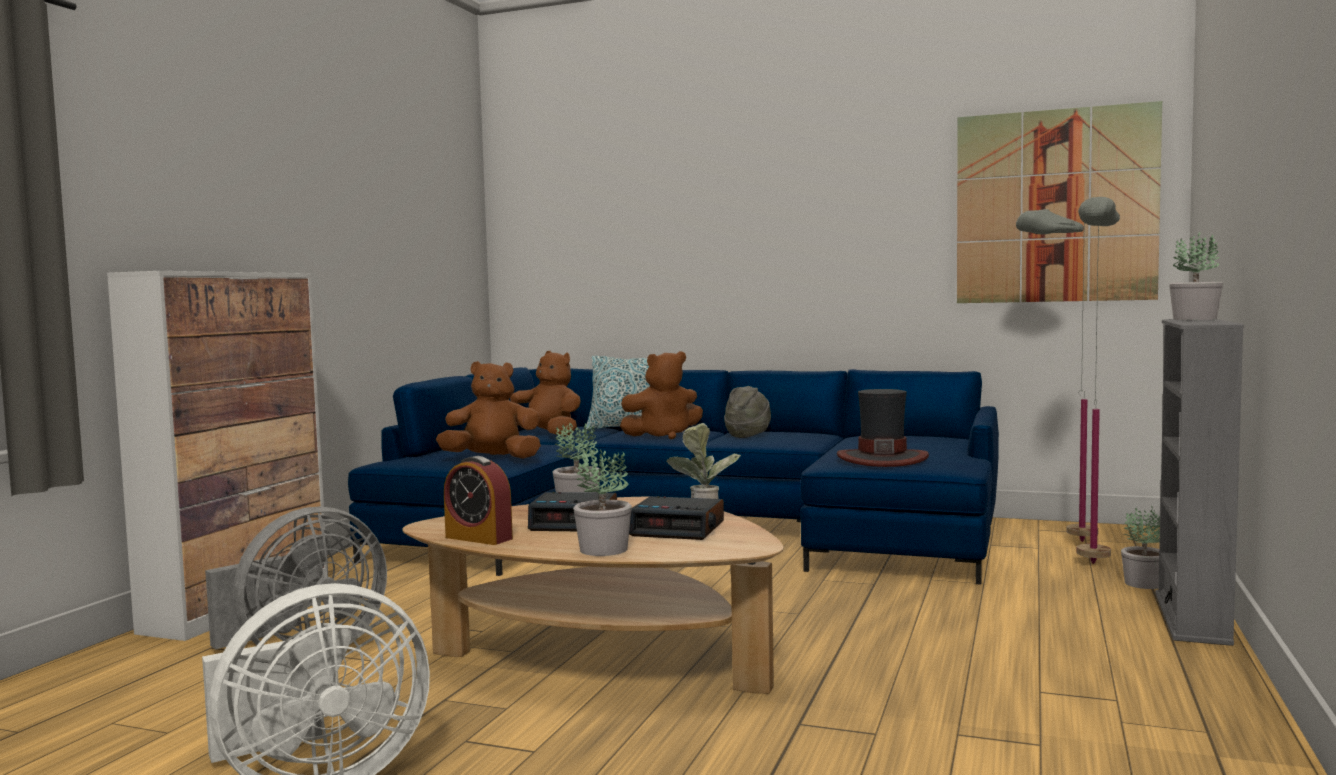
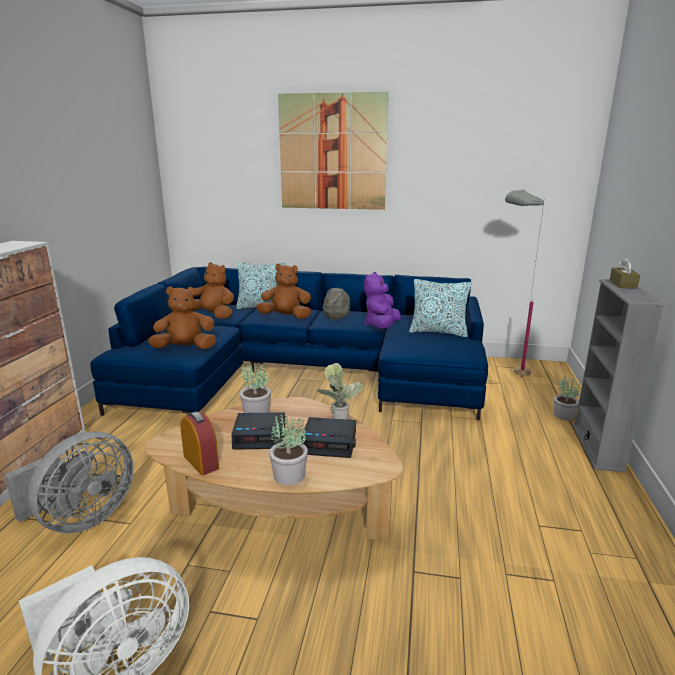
camera: 10 degrees left, 15 degrees up
alarm clock [444,456,513,545] -> alarm clock turned 150 degrees counterclockwise [180,411,219,476]
brown plush toy [620,351,703,439] -> brown plush toy turned 150 degrees counterclockwise [256,264,311,319]
hat [837,389,929,467] -> none
picture [957,101,1162,303] -> picture moved to [278,92,389,210]
grey floor lamp [1077,197,1120,564] -> none
potted plant [1169,232,1223,320] -> brown tissue box [610,258,640,289]
none -> purple plush toy [364,272,401,329]
none -> pillow [409,279,472,337]

